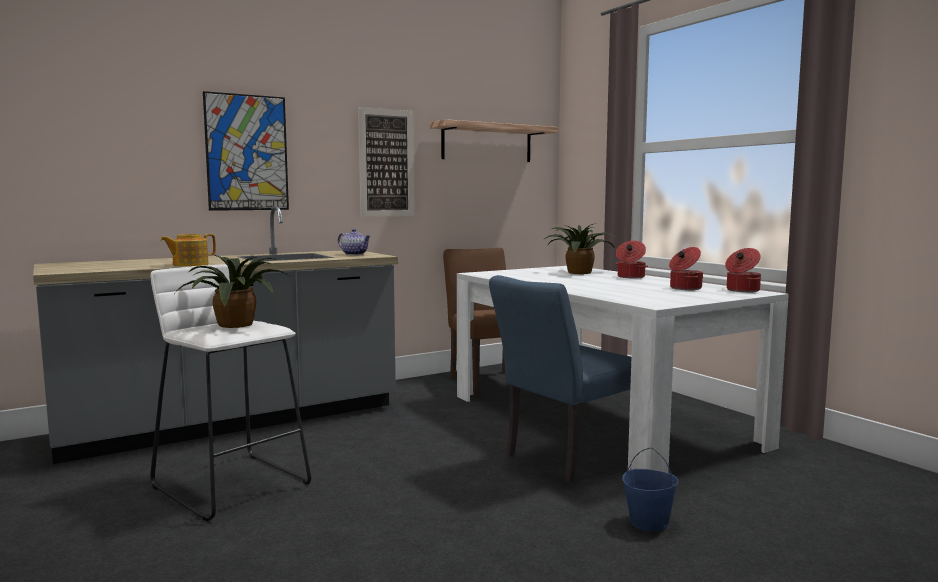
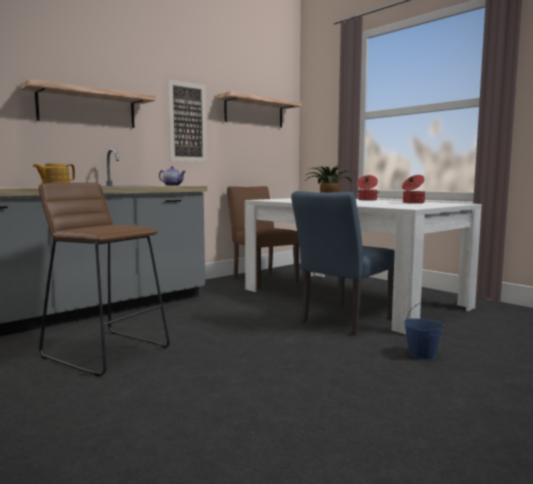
camera: 10 degrees left, 0 degrees up
white stool [150,264,311,521] -> brown stool [39,183,170,377]
potted plant [175,254,289,328] -> none
picture [203,91,289,211] -> shelf [20,79,156,128]
cooking pot [725,248,761,292] -> none

